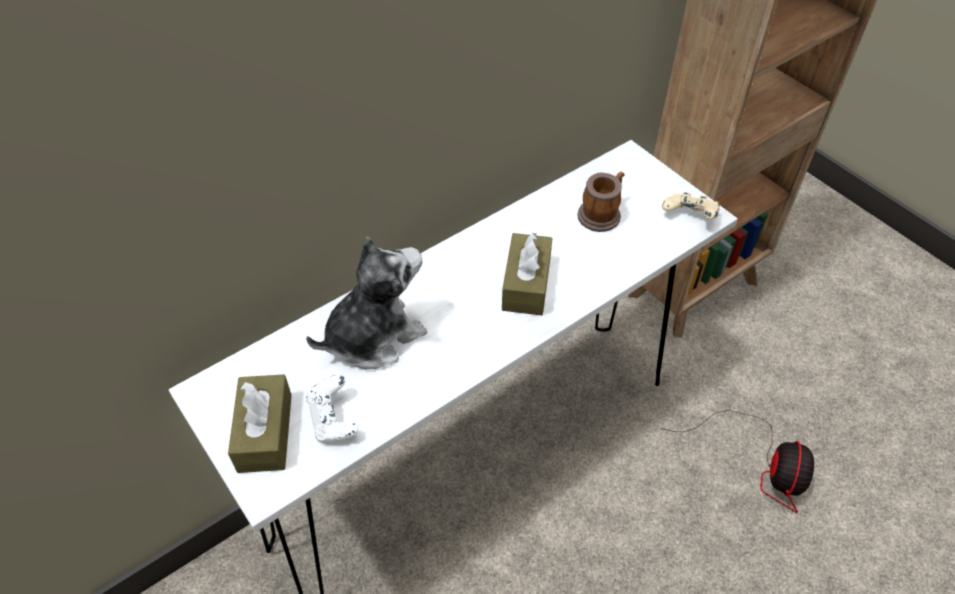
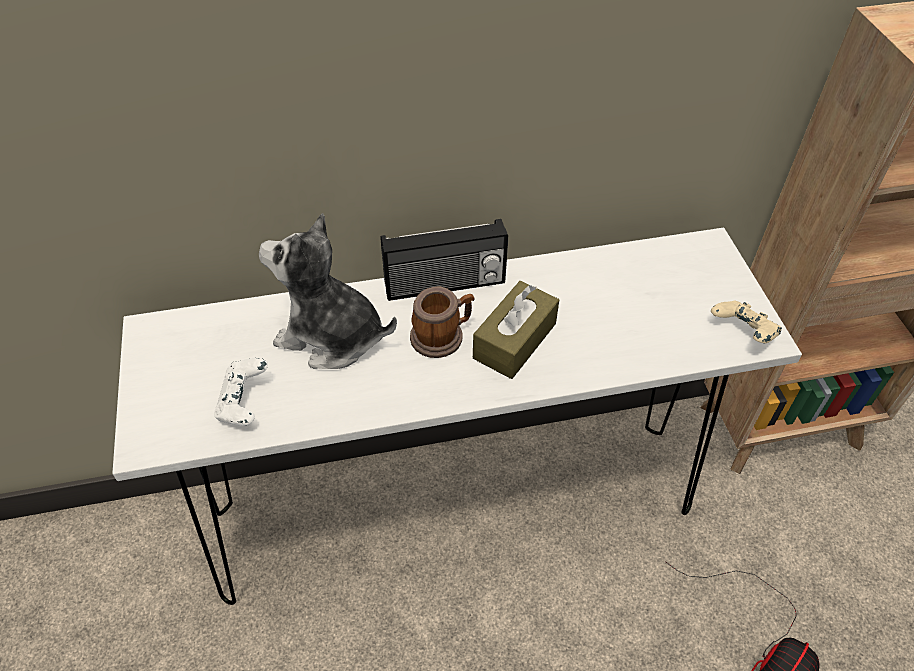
camera: 25 degrees right, 0 degrees up
brown tissue box [228,374,292,473] -> none
plush toy [306,236,427,369] -> plush toy turned 150 degrees counterclockwise [259,213,397,369]
mug [577,171,625,232] -> mug moved to [410,286,475,358]
none -> radio [381,219,508,301]

